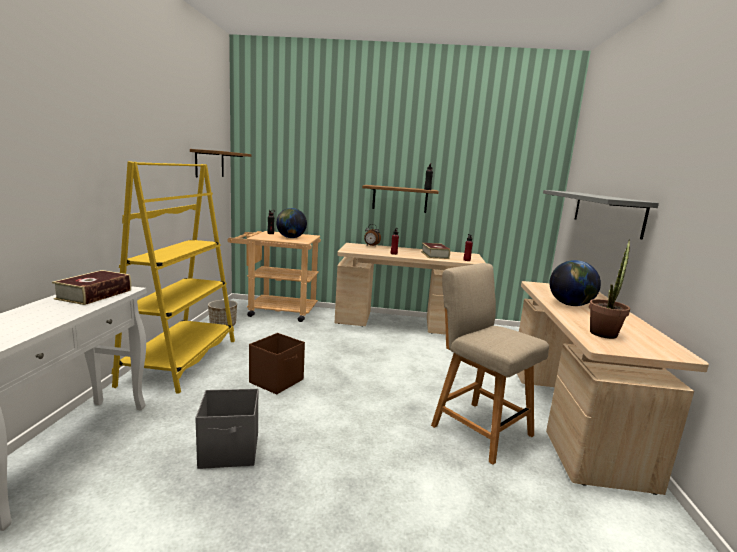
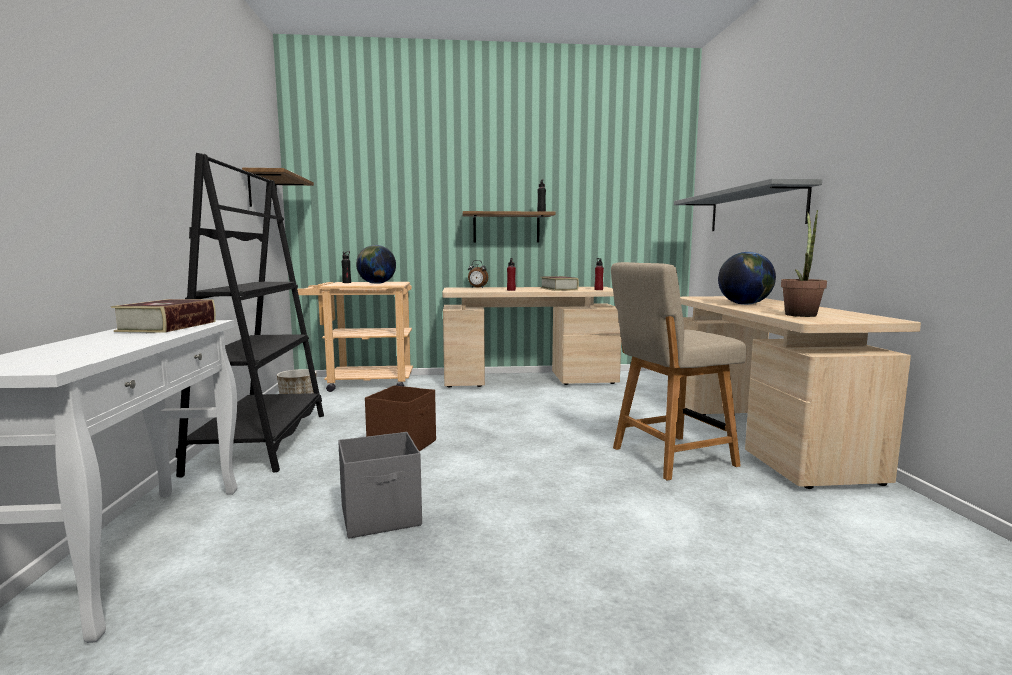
camera: 10 degrees left, 5 degrees down
yellow bookcase [112,161,235,394] -> black bookcase [176,153,324,478]
beige chair [431,263,549,465] -> beige chair turned 60 degrees counterclockwise [611,262,746,481]

